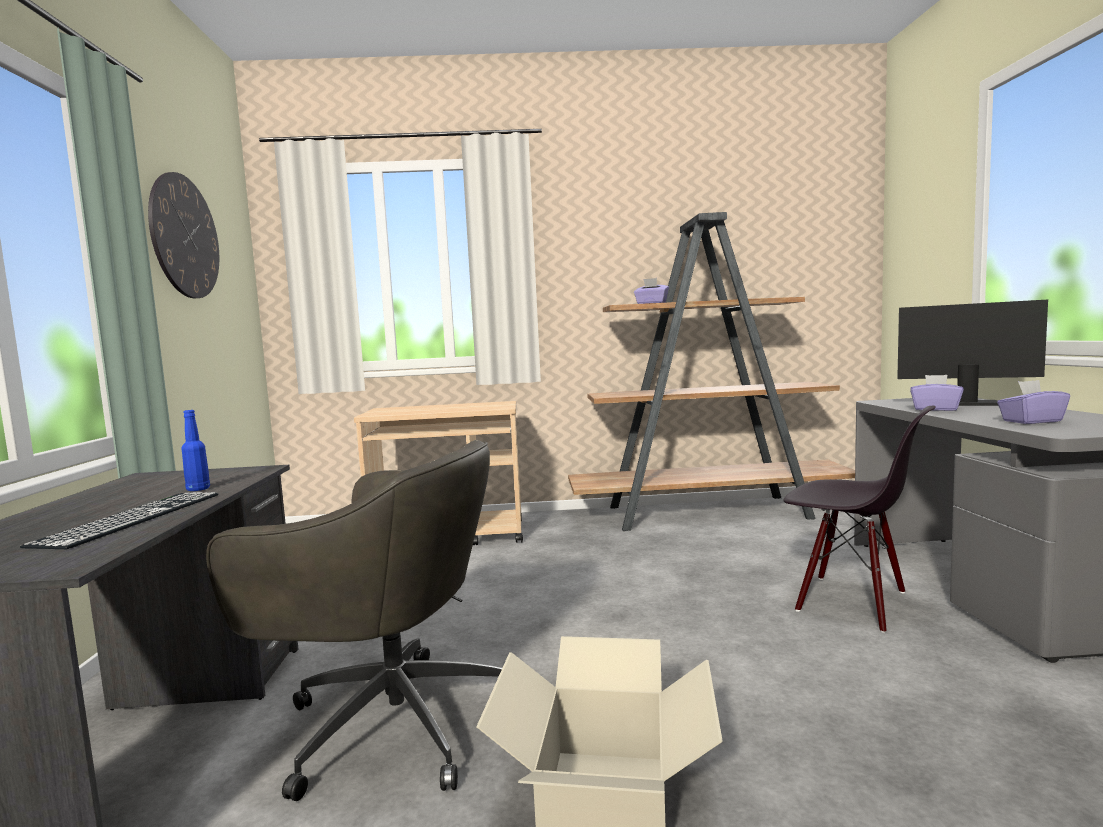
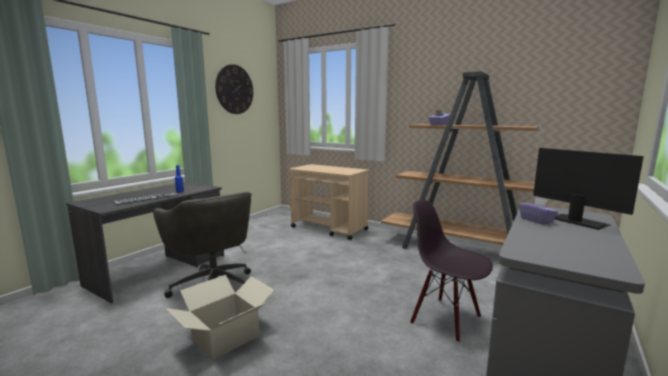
camera: 35 degrees right, 5 degrees up
black chair [784,406,936,633] -> black chair turned 150 degrees clockwise [410,200,493,343]
purple tissue box [997,380,1070,424] -> none

